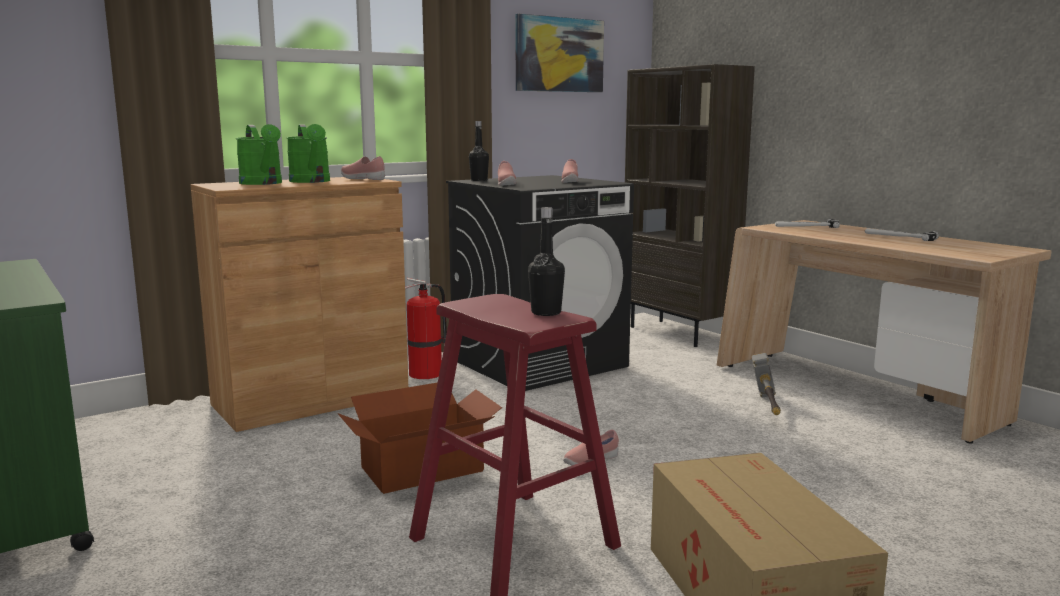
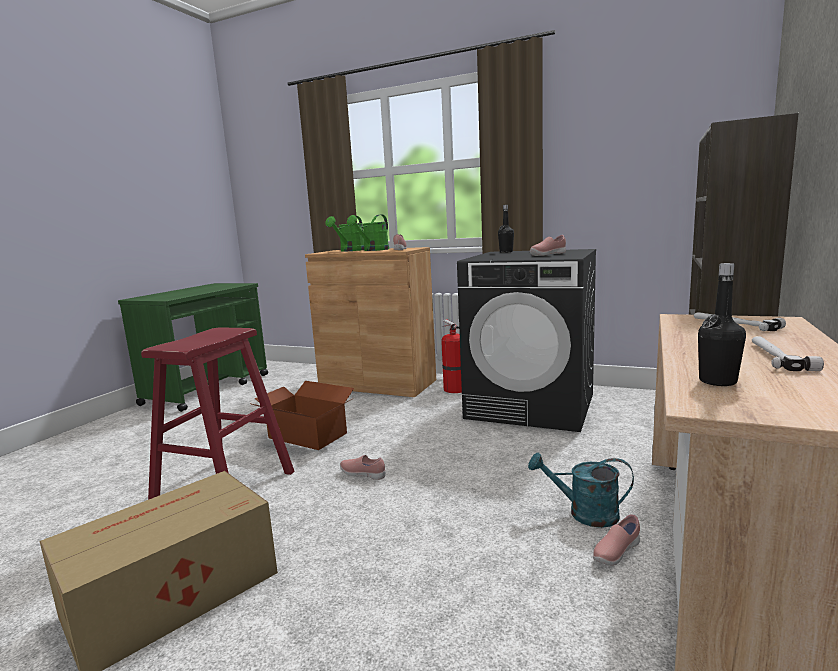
camera: 60 degrees right, 0 degrees up
pink shoe [498,161,516,186] -> pink shoe moved to [593,514,640,566]
picture [515,14,604,92] -> none
black bottle [528,207,565,316] -> black bottle moved to [698,263,746,386]
hammer [751,353,781,415] -> turquoise watering can [528,452,634,528]

